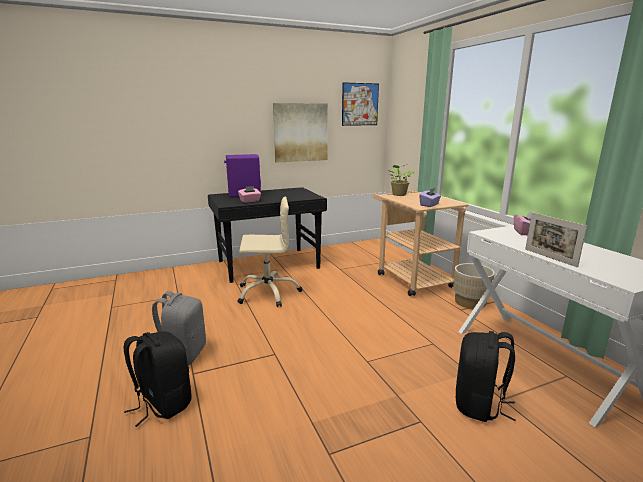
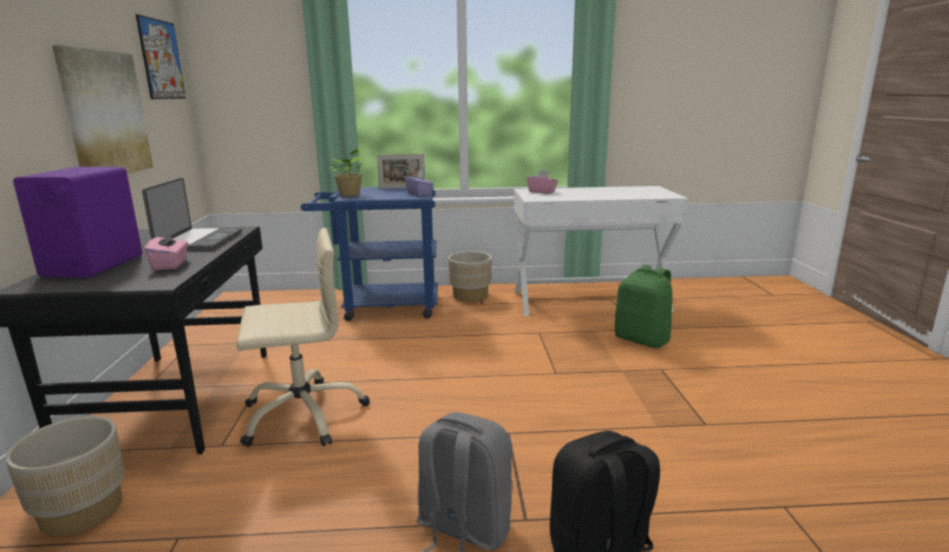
camera: 70 degrees left, 0 degrees up
beige office chair [237,197,303,307] -> beige office chair turned 60 degrees clockwise [237,228,370,447]
beige cart [373,191,468,296] -> blue cart [301,187,438,321]
black backpack [455,331,516,422] -> green backpack [615,265,672,348]
picture frame [525,212,587,267] -> picture frame moved to [377,154,425,189]
none -> beige planter [5,416,125,536]
none -> laptop [142,178,242,251]

